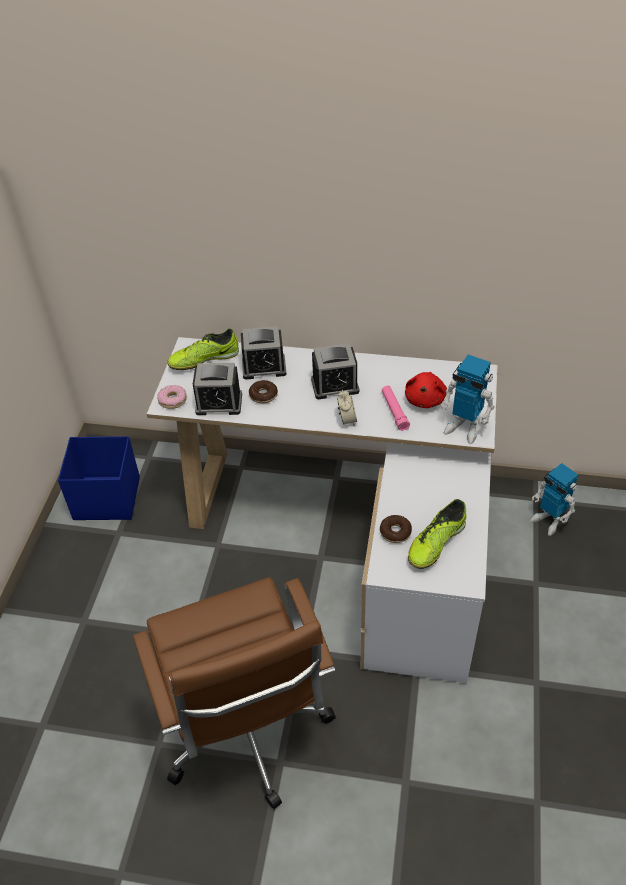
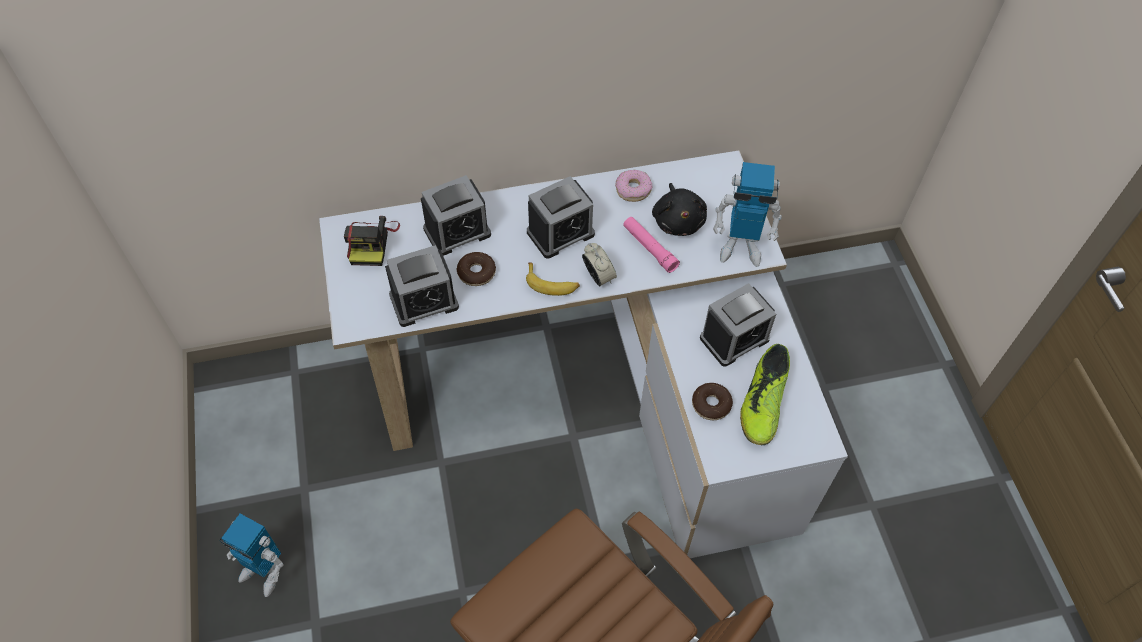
camera: 25 degrees left, 10 degrees up
blue storage box [58,436,140,520] -> none
donut [157,385,187,409] -> donut moved to [615,170,652,202]
shoe [167,328,239,370] -> camera [344,216,400,266]
red plush toy [405,372,447,408] -> black plush toy [652,183,707,236]
toy robot [530,463,578,536] -> toy robot moved to [219,514,284,597]
none -> banana [526,262,580,296]
none -> alarm clock [700,283,776,367]

